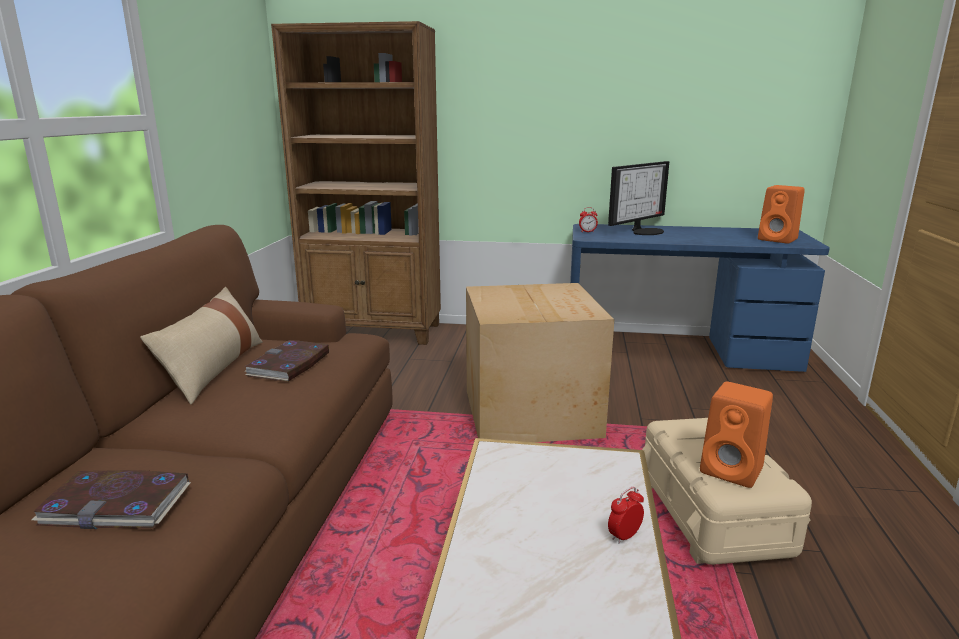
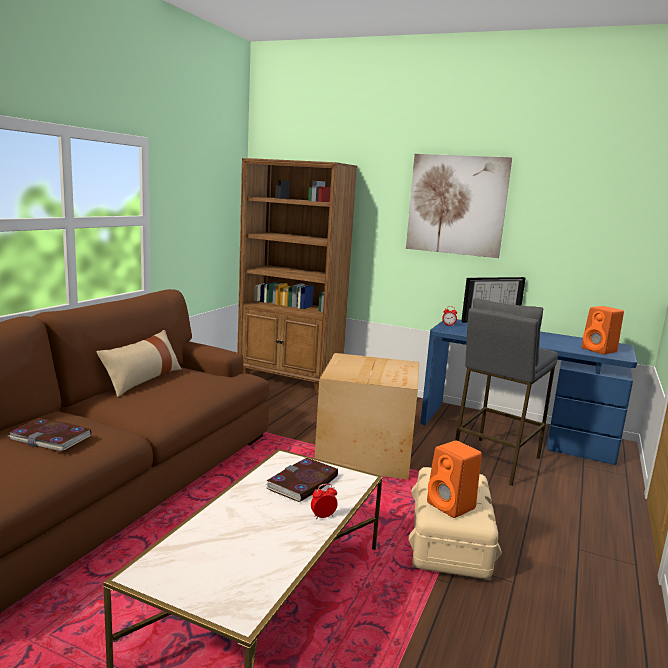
camera: 15 degrees right, 5 degrees down
book [244,340,329,382] -> book moved to [266,458,338,502]
none -> picture [406,154,512,258]
none -> grey stool [455,298,558,486]

